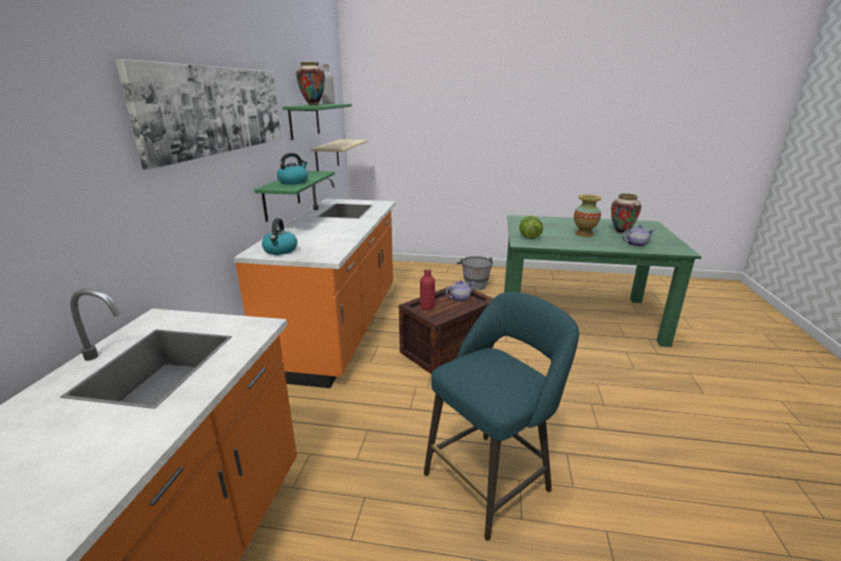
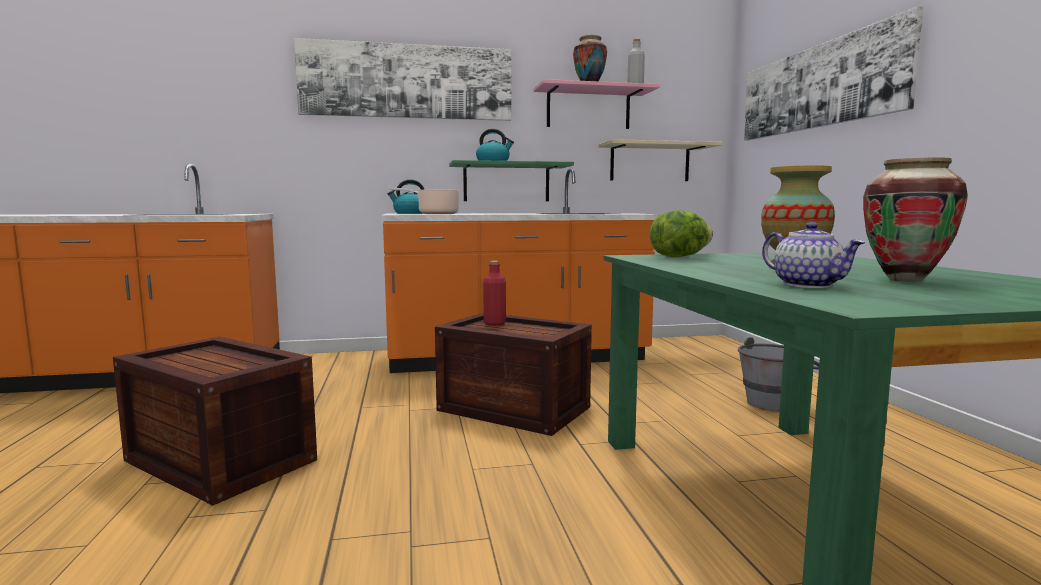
camera: 70 degrees right, 15 degrees down
green shelf [282,104,352,140] -> pink shelf [534,79,660,129]
turquoise stool [424,292,579,541] -> crate [113,337,317,506]
teapot [446,280,475,302] -> none
none -> cooking pot [388,188,461,214]
none -> picture [744,6,923,141]

